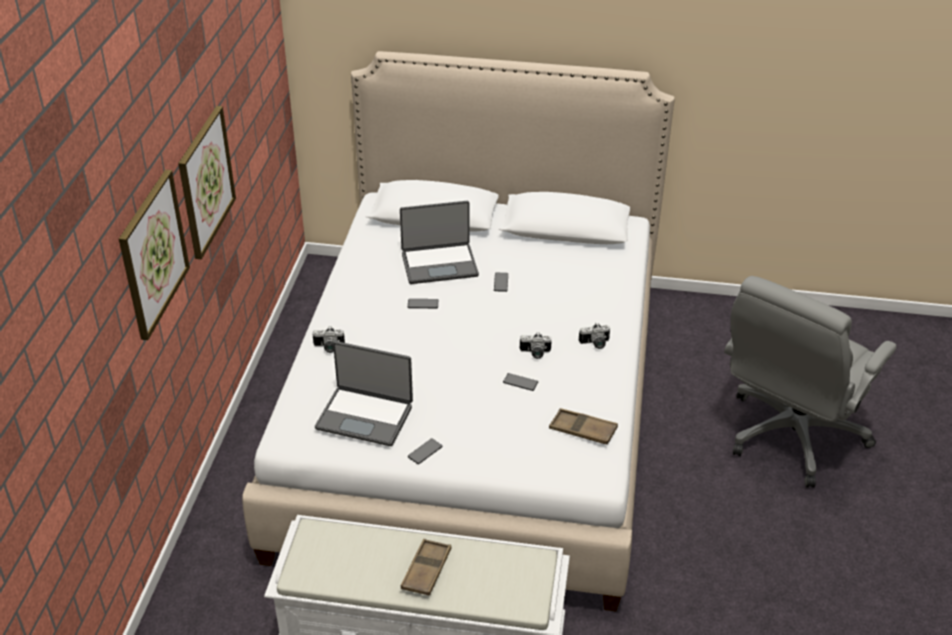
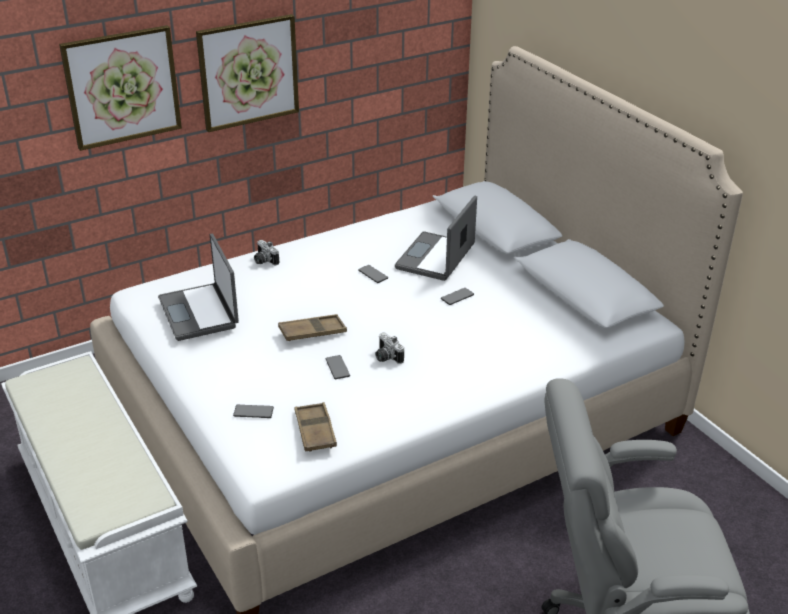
camera: 50 degrees right, 5 degrees down
laptop [400,201,479,284] -> laptop turned 75 degrees clockwise [395,196,477,281]
brown tray [401,539,452,596] -> brown tray moved to [278,314,347,341]
phone [408,438,442,464] -> phone moved to [233,405,274,418]
camera [579,323,610,349] -> none

